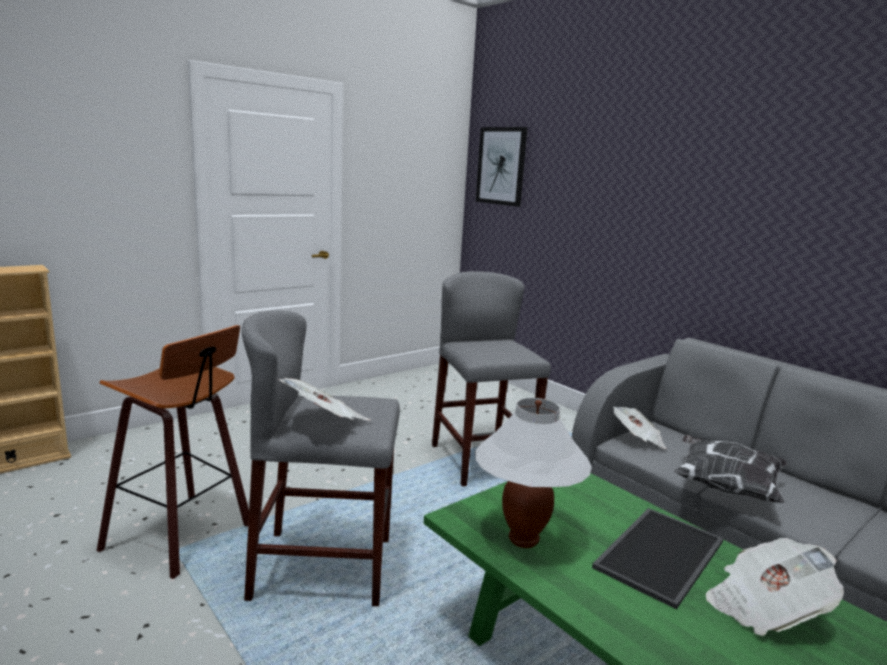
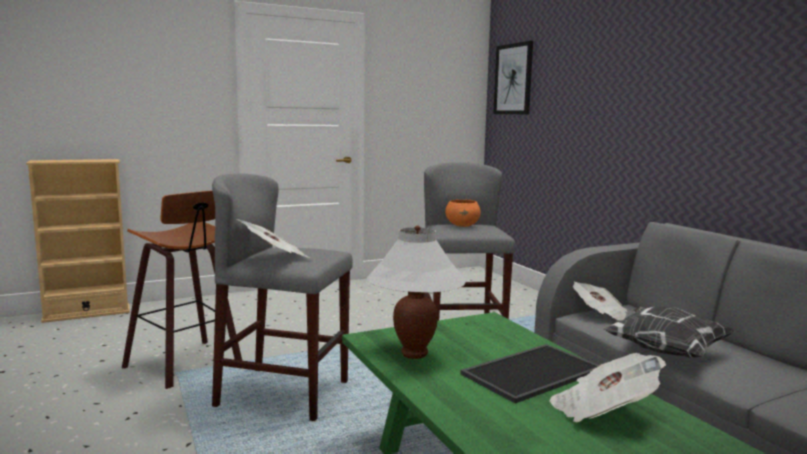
camera: 15 degrees right, 5 degrees down
none -> orange bowl [445,200,481,227]

